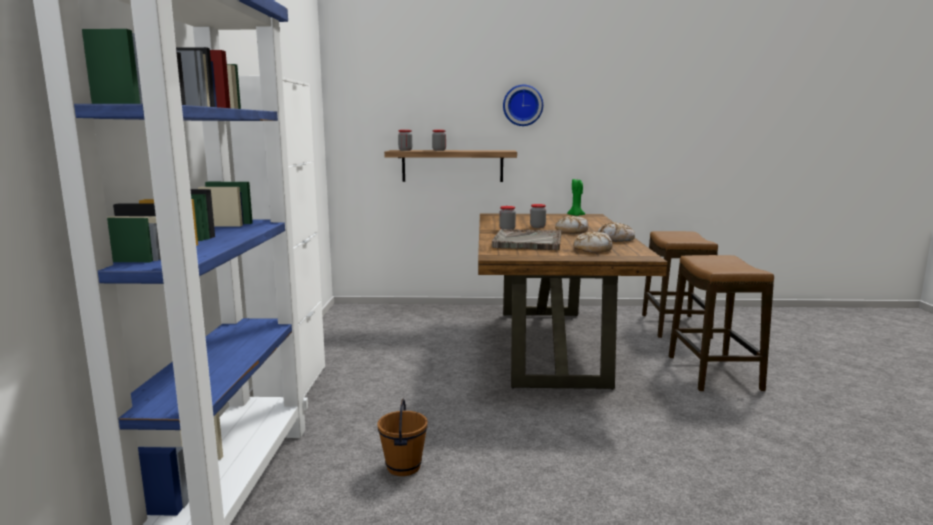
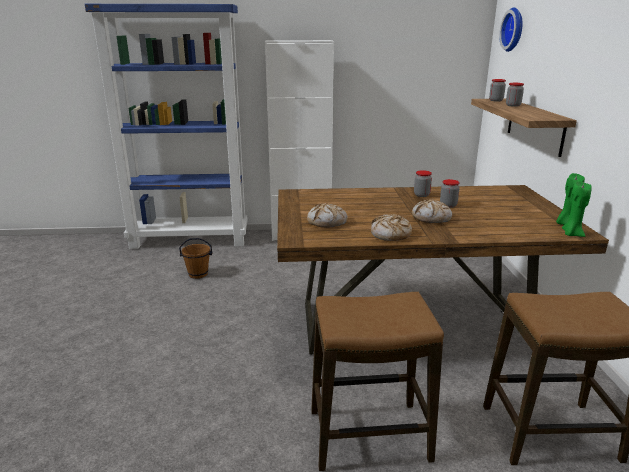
camera: 85 degrees right, 10 degrees up
grey tray [492,229,561,250] -> none
wall clock [503,85,543,126] -> wall clock moved to [499,7,522,52]
none -> green candle [562,181,592,237]

